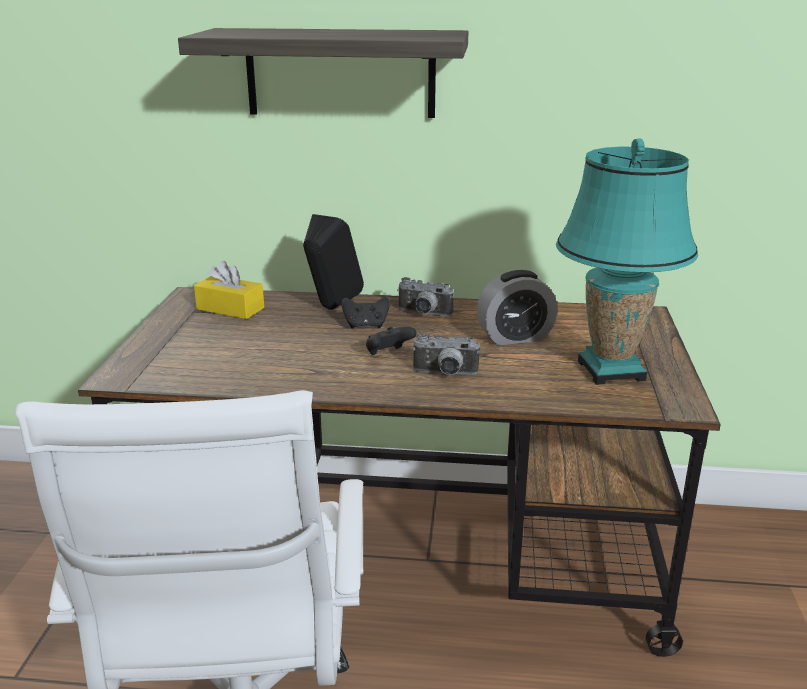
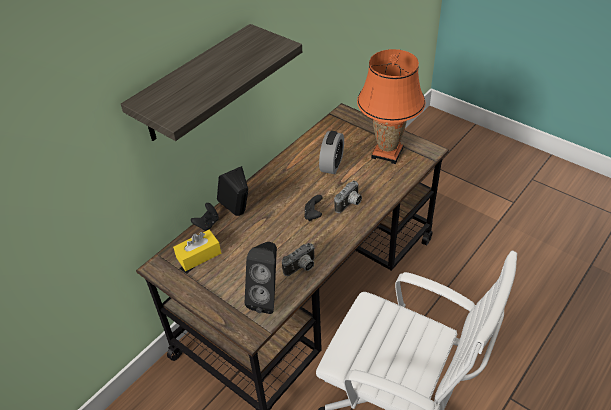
camera: 55 degrees left, 20 degrees up
black game controller [342,297,390,329] -> black game controller moved to [191,203,219,231]
camera [397,277,454,316] -> camera moved to [282,243,315,276]
turquoise table lamp [556,139,698,385] -> orange table lamp [357,49,425,164]
none -> black speaker [245,242,277,314]

